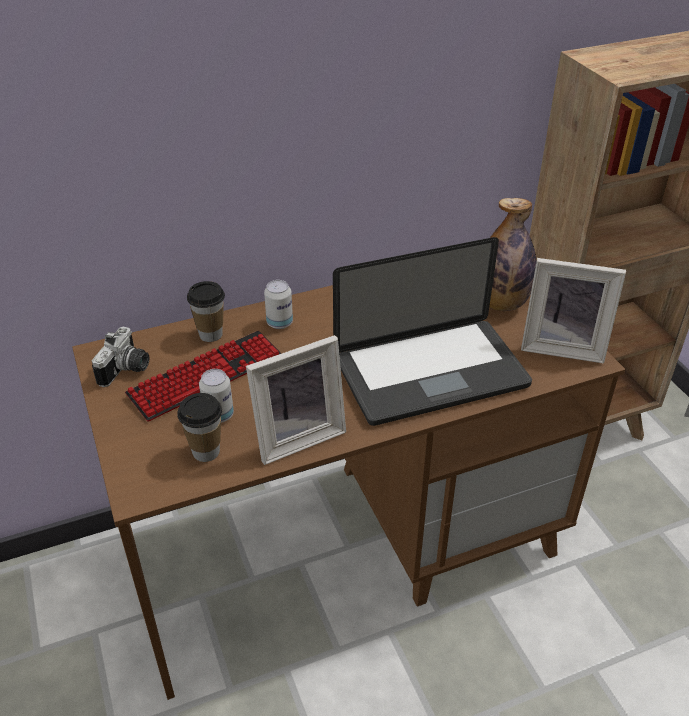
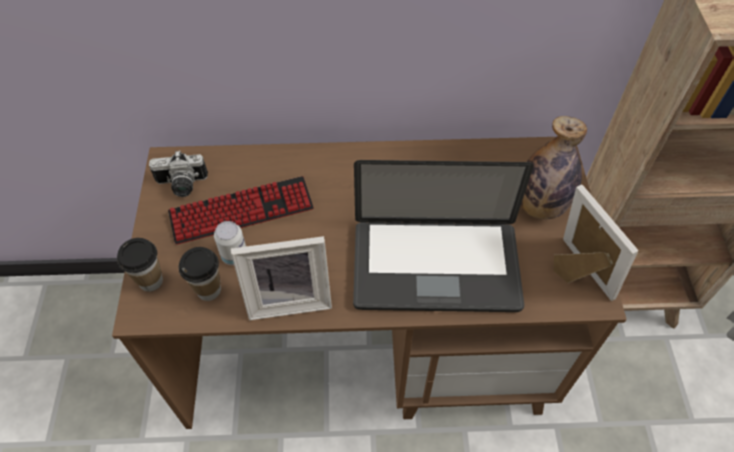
camera: 20 degrees right, 15 degrees up
camera [91,327,149,387] -> camera turned 45 degrees clockwise [149,150,208,197]
cup [187,281,225,342] -> cup moved to [117,238,163,292]
can [264,280,293,329] -> none
picture frame [521,258,626,363] -> picture frame turned 150 degrees counterclockwise [553,185,638,301]

